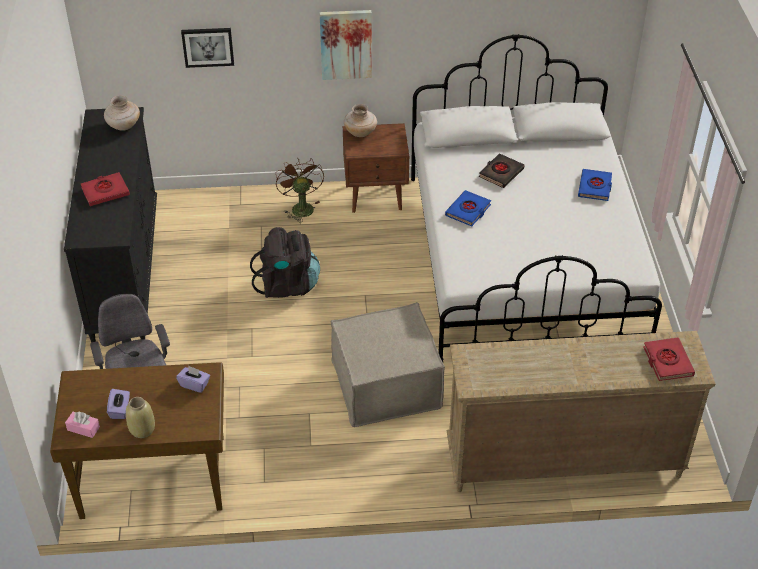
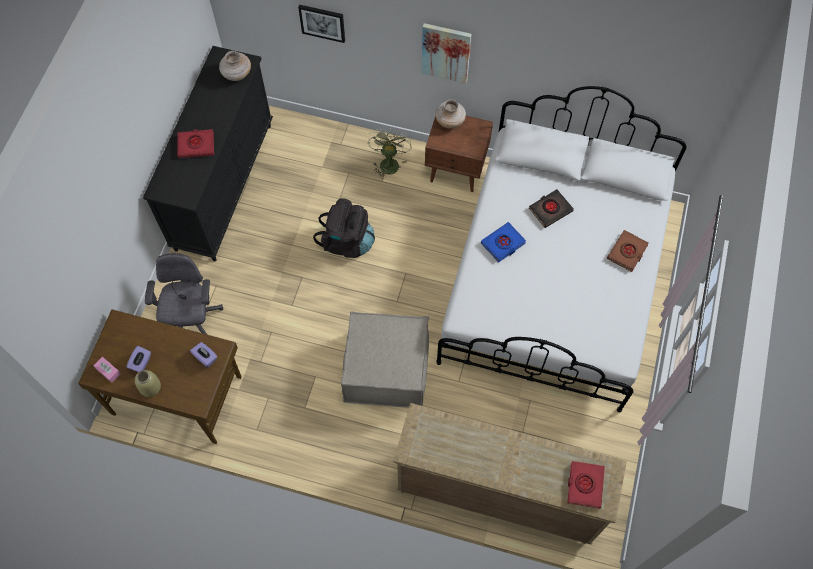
camera: 20 degrees right, 20 degrees up
brown fan [275,158,324,222] -> green fan [368,128,412,179]
blue book [578,169,612,201] -> brown book [607,230,649,272]

